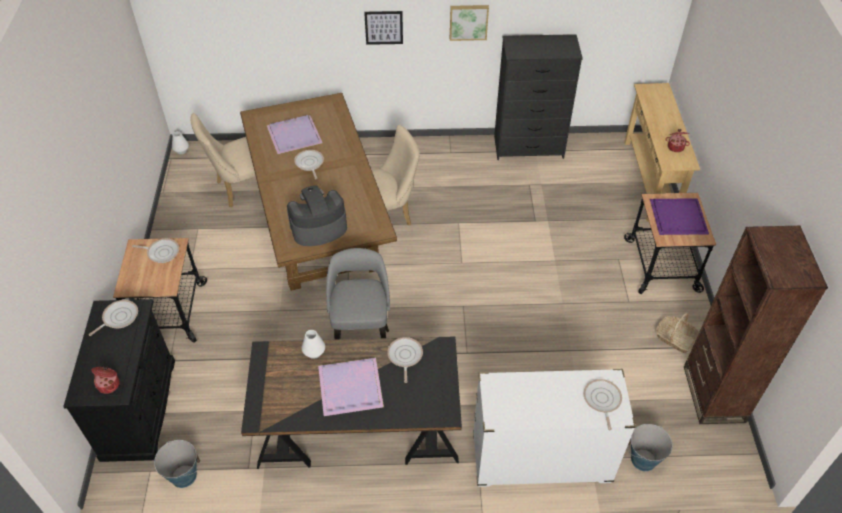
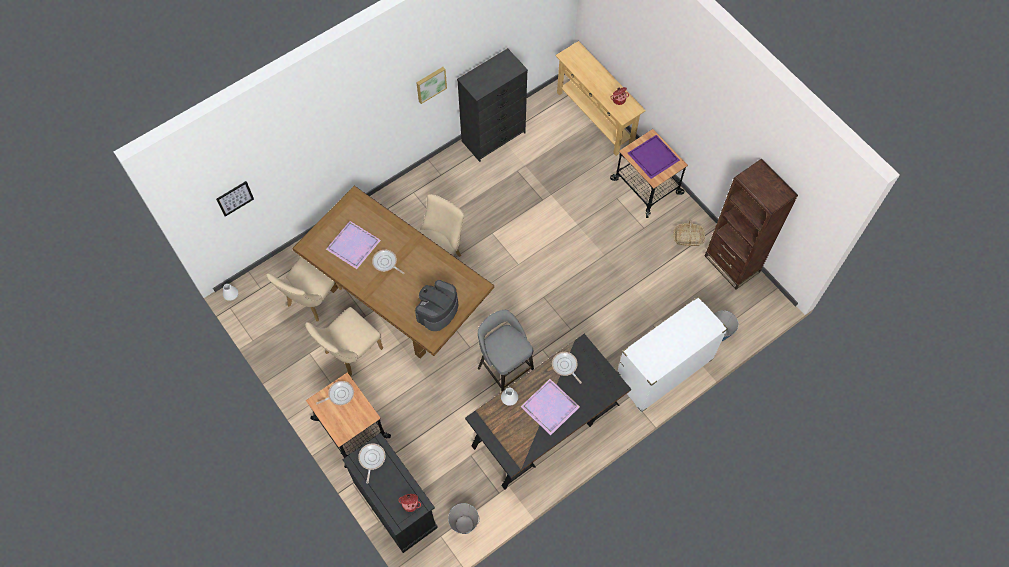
camera: 35 degrees left, 15 degrees up
picture [364,11,403,45] -> picture moved to [216,181,254,217]
frying pan [584,379,622,430] -> none
none -> beige chair [305,307,383,376]

